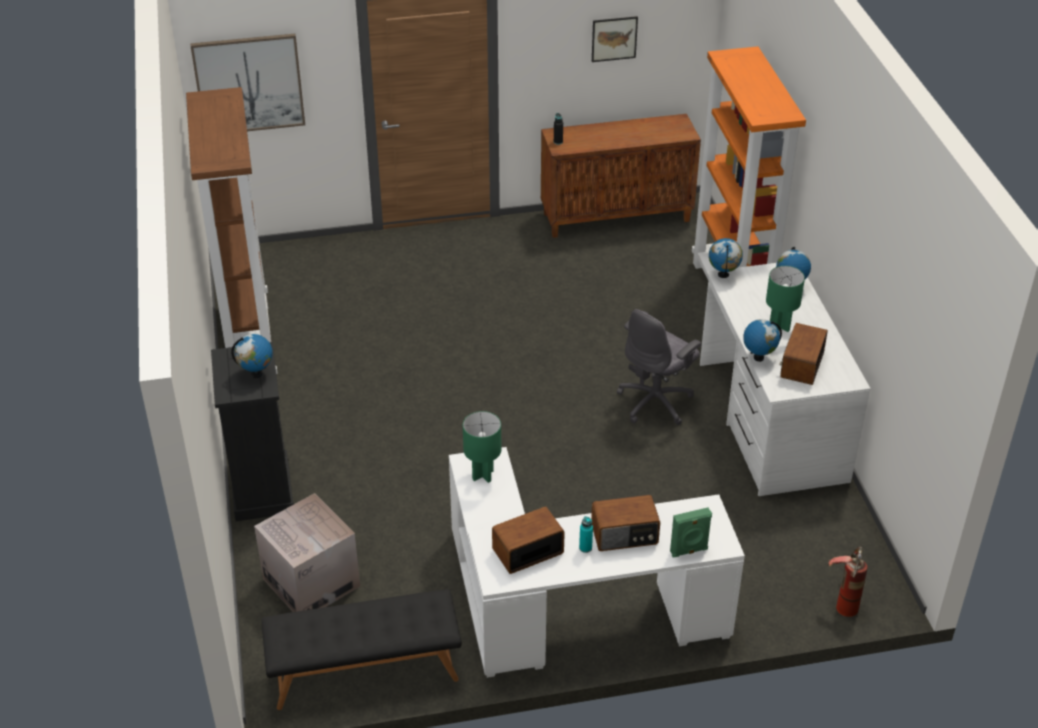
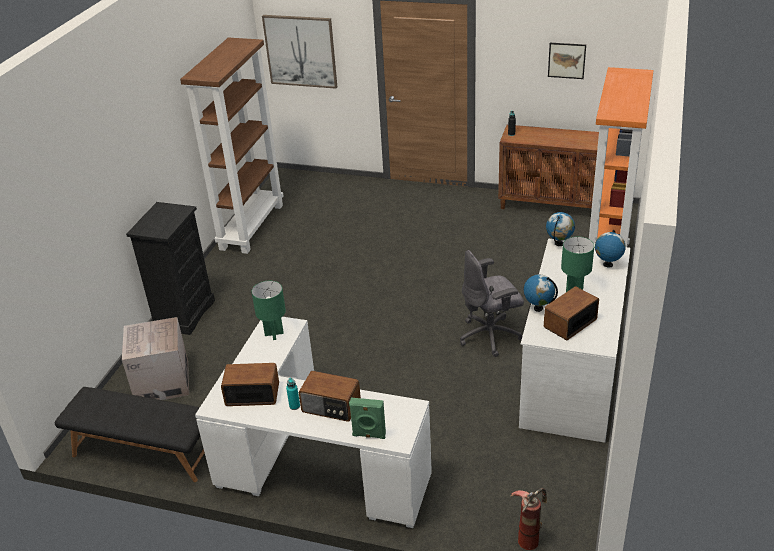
camera: 30 degrees right, 5 degrees down
globe [231,334,273,378] -> none

